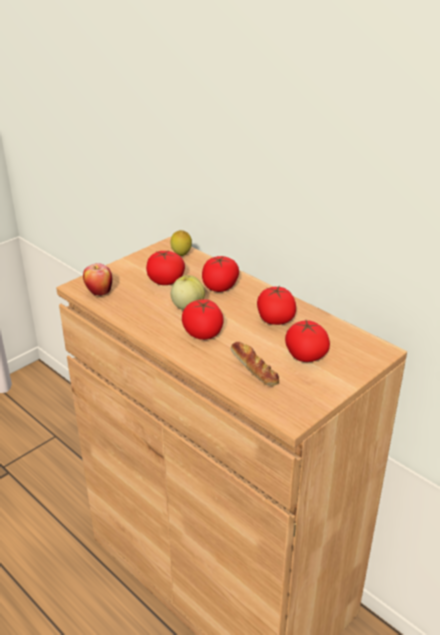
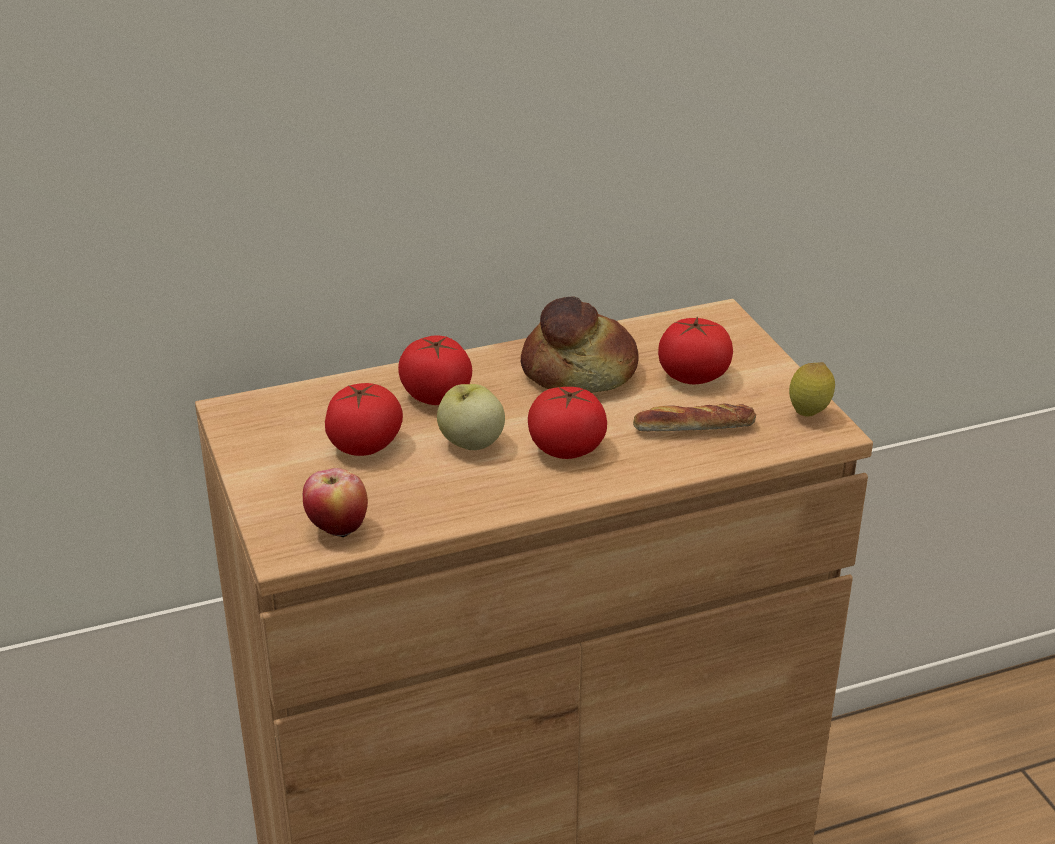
camera: 65 degrees left, 0 degrees up
lemon [171,230,192,256] -> lemon moved to [789,362,835,417]
tomato [257,286,296,325] -> bread [521,296,639,393]

